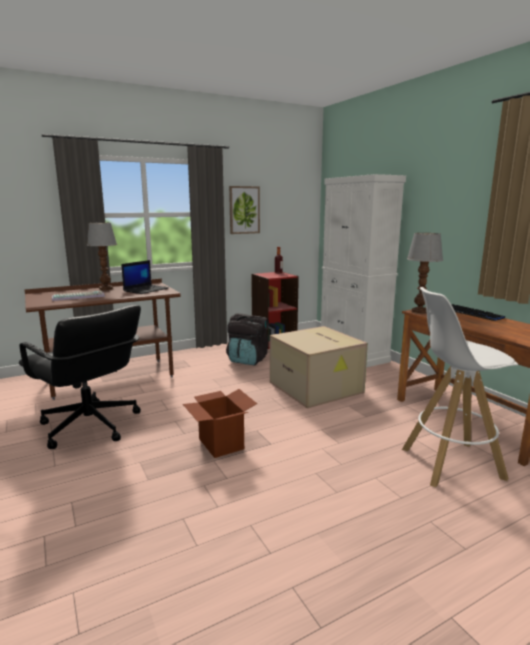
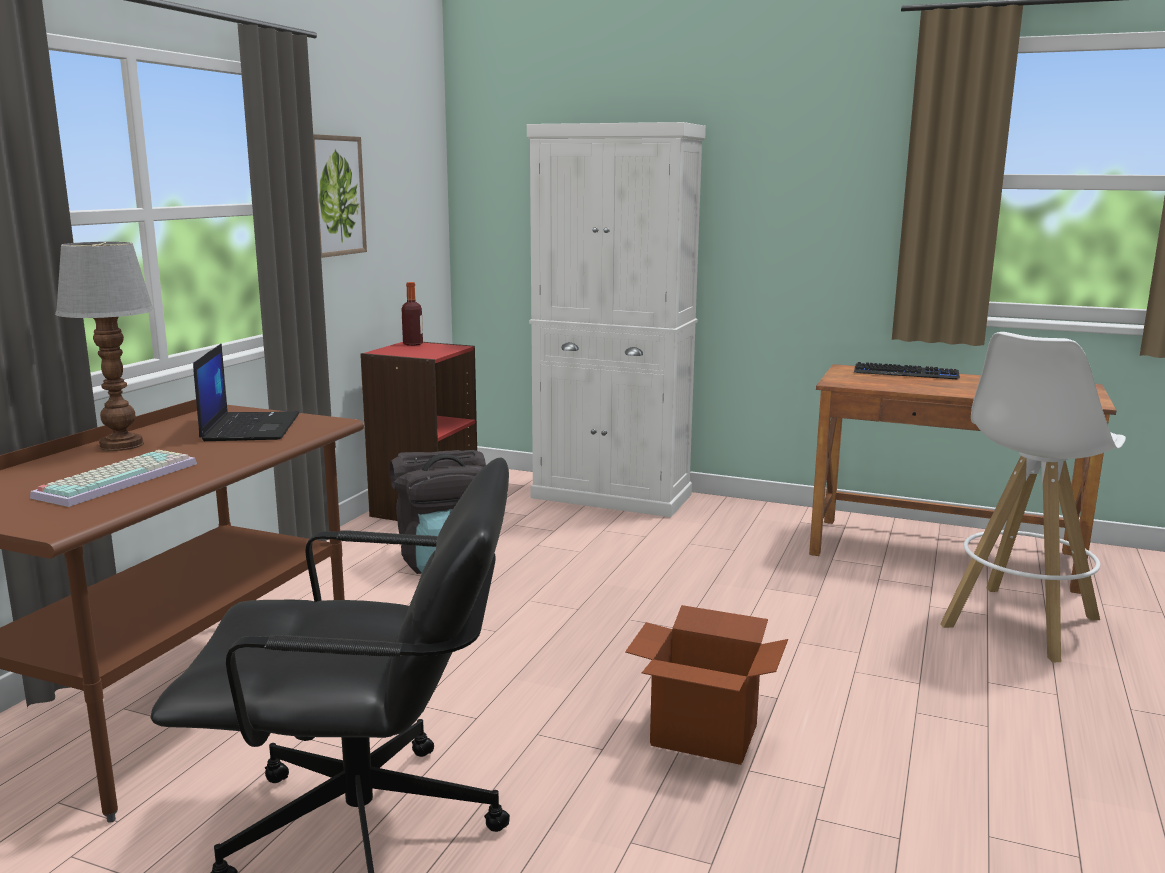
camera: 40 degrees left, 0 degrees up
cardboard box [270,326,368,408] -> none
table lamp [407,233,443,314] -> none

